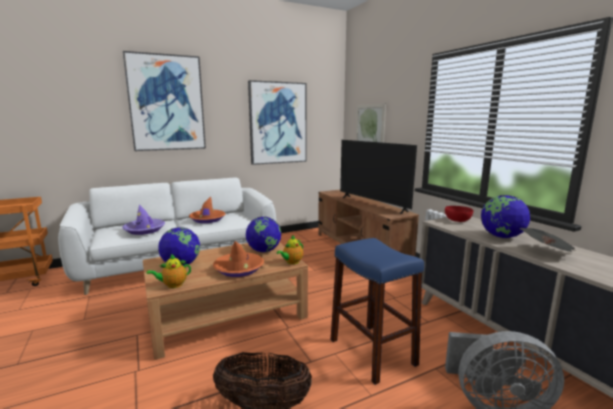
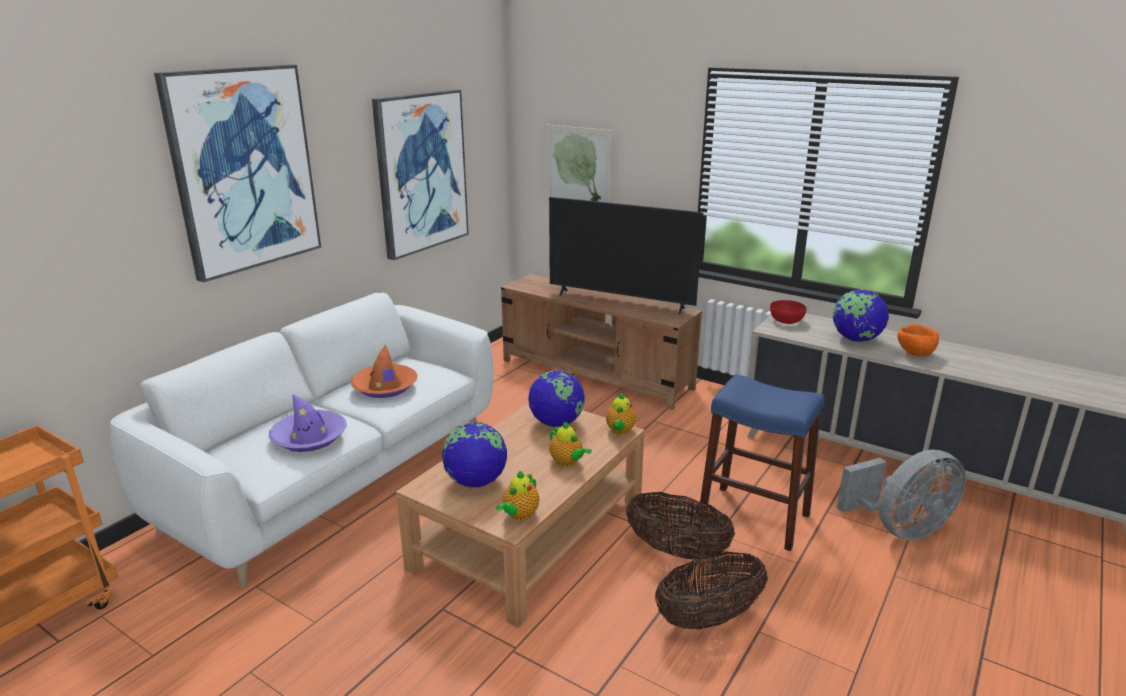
camera: 30 degrees left, 10 degrees up
orange hat [213,241,264,277] -> teapot [549,422,591,467]
newspaper [519,228,575,252] -> orange bowl [897,324,939,356]
none -> basket [626,492,735,560]

